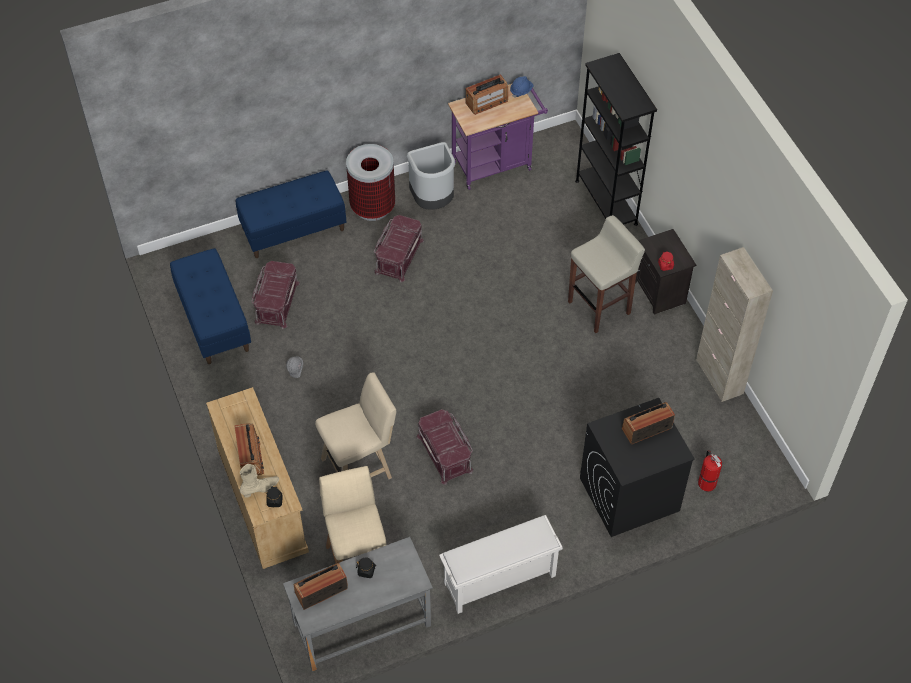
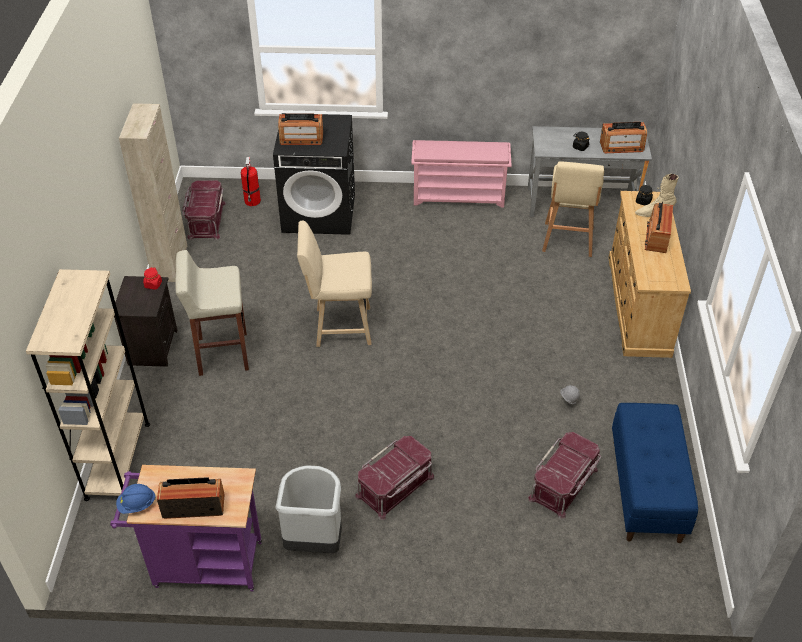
camera: 155 degrees left, 10 degrees down
blue bench [236,170,346,258] -> none
beige stool [315,372,396,479] -> beige stool moved to [297,220,372,347]
trash can [346,144,395,221] -> none
red storage box [416,409,473,485] -> red storage box moved to [182,180,226,240]
white shoe rack [439,515,563,614] -> pink shoe rack [411,140,512,208]
black bookcase [575,53,657,226] -> beige bookcase [26,269,150,501]

